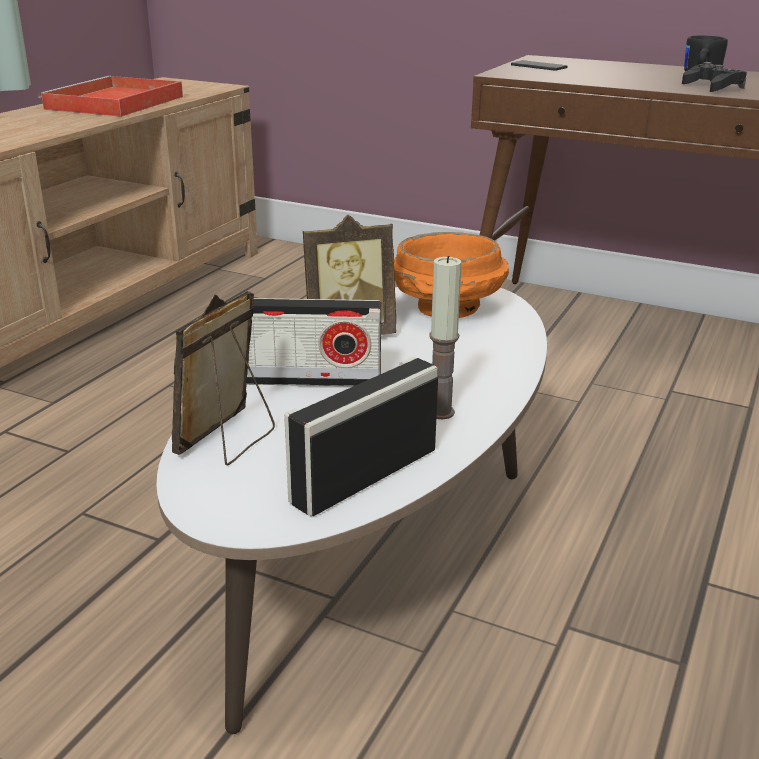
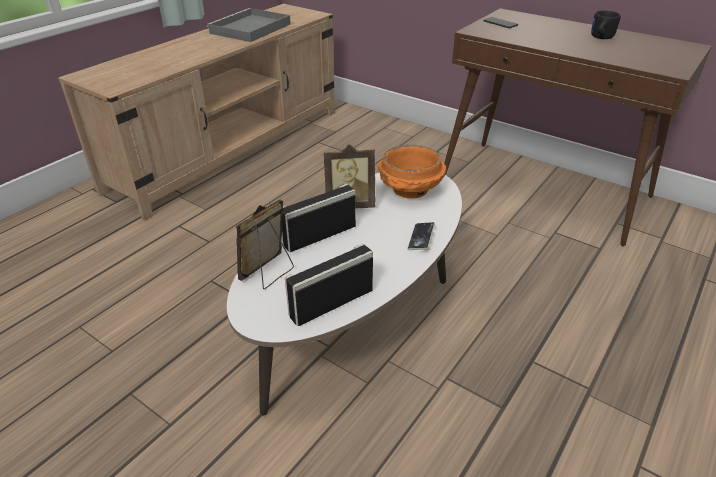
camera: 10 degrees right, 10 degrees up
red tray [38,76,183,117] -> grey tray [207,8,291,42]
radio [247,298,381,386] -> radio turned 135 degrees clockwise [282,184,356,252]
candle [429,256,462,419] -> none
black game controller [682,62,747,92] -> none
none -> phone [408,222,435,250]

